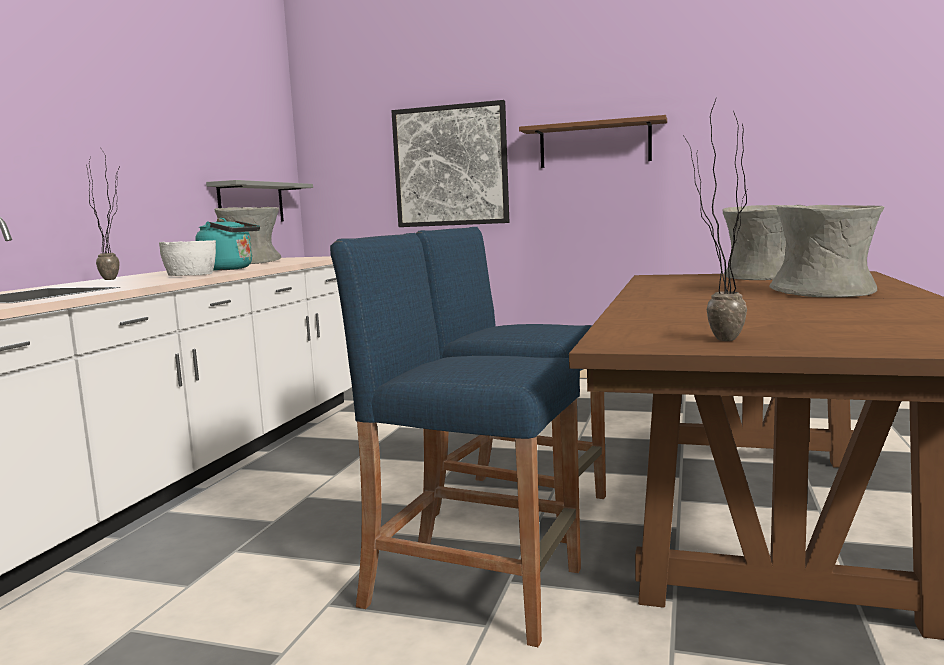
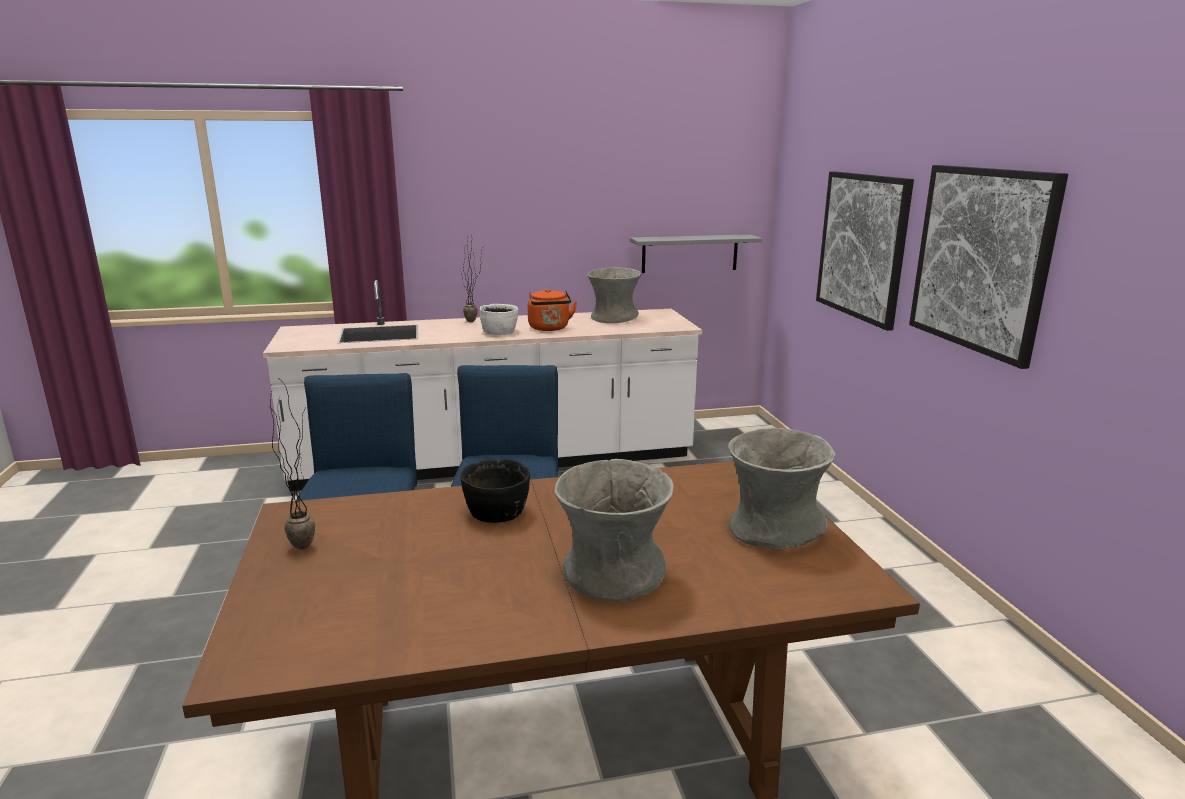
camera: 60 degrees right, 10 degrees up
turquoise kettle [195,218,260,271] -> orange kettle [528,288,577,331]
brown shelf [519,115,667,168] -> picture [909,165,1068,369]
none -> black bowl [460,459,531,523]

